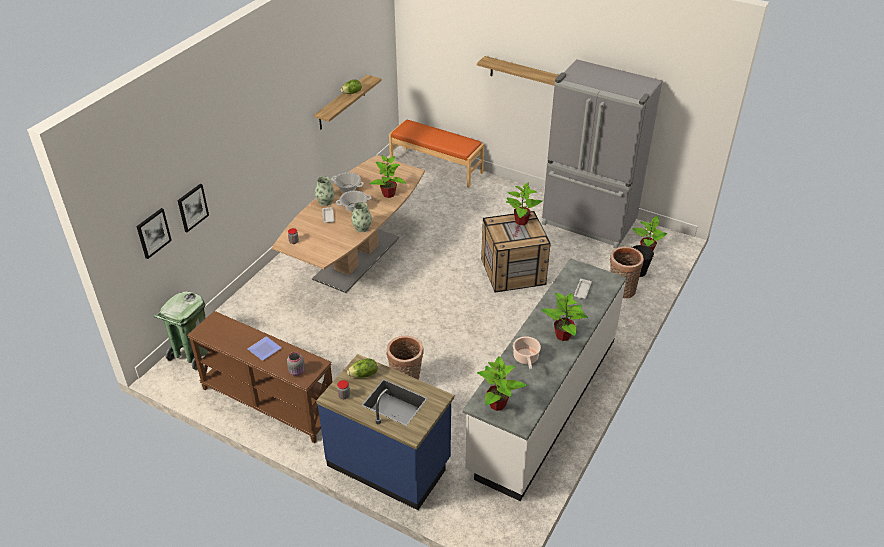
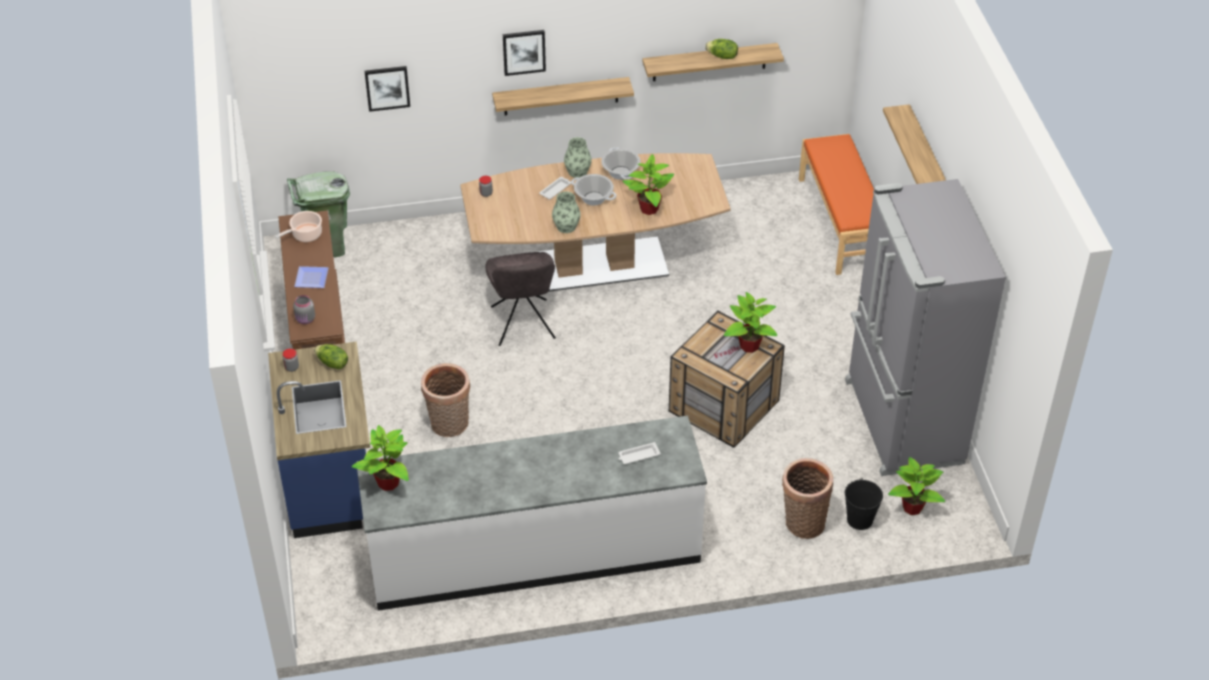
camera: 50 degrees right, 5 degrees up
picture [136,208,172,259] -> picture moved to [503,30,546,76]
cooking pot [513,336,541,369] -> cooking pot moved to [275,211,322,242]
potted plant [541,293,588,341] -> none
none -> grey chair [485,252,556,346]
none -> shelf [492,77,634,115]

